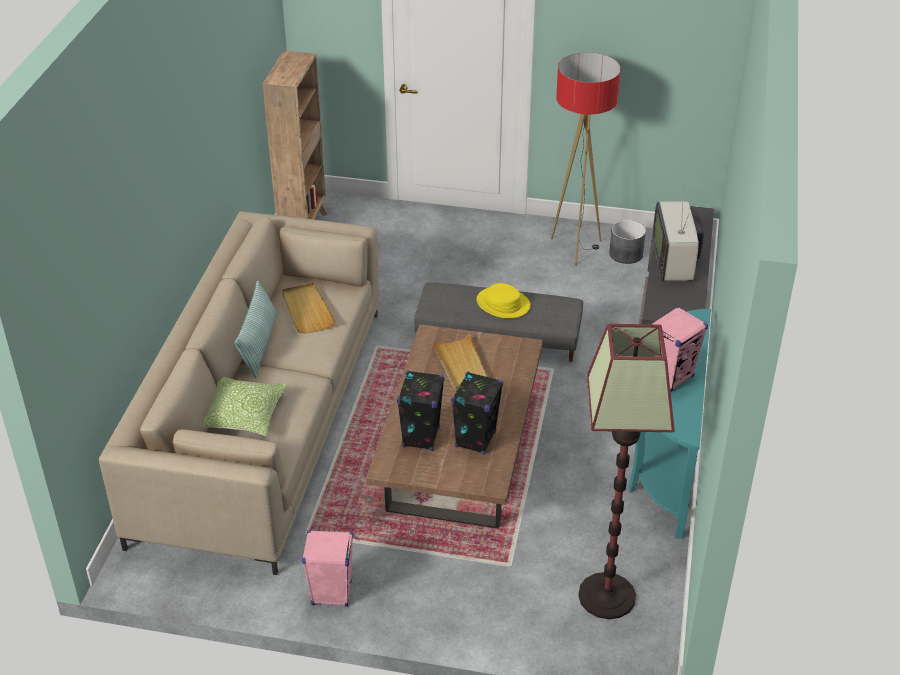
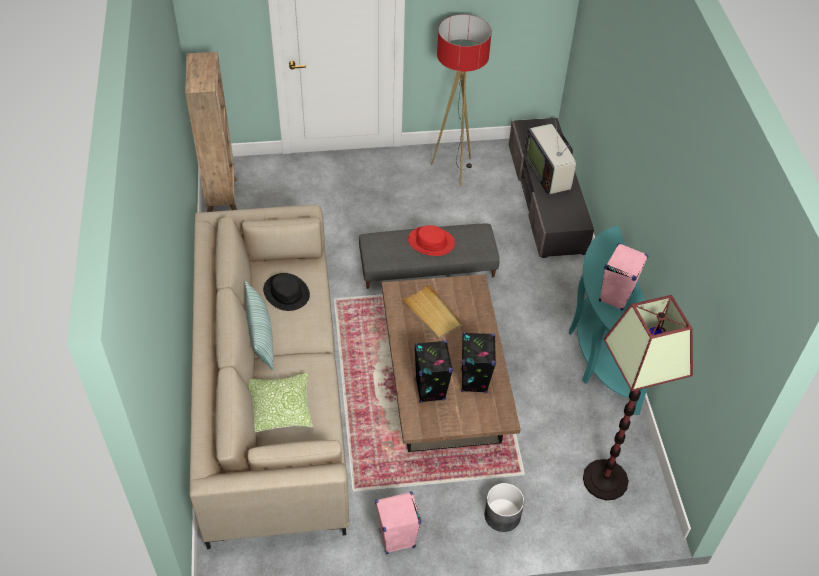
camera: 20 degrees left, 10 degrees up
beige tray [282,283,335,334] -> black hat [263,273,310,311]
yellow hat [477,283,531,319] -> red hat [408,225,455,256]
grey planter [609,220,646,264] -> grey planter moved to [484,483,524,532]

